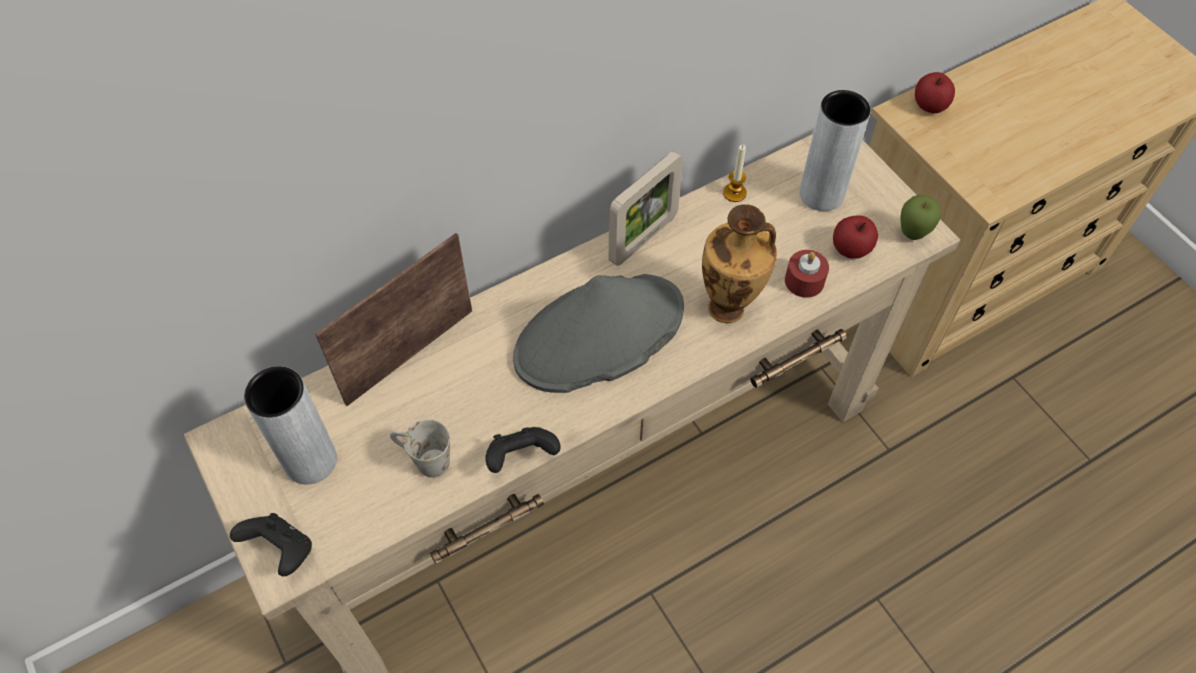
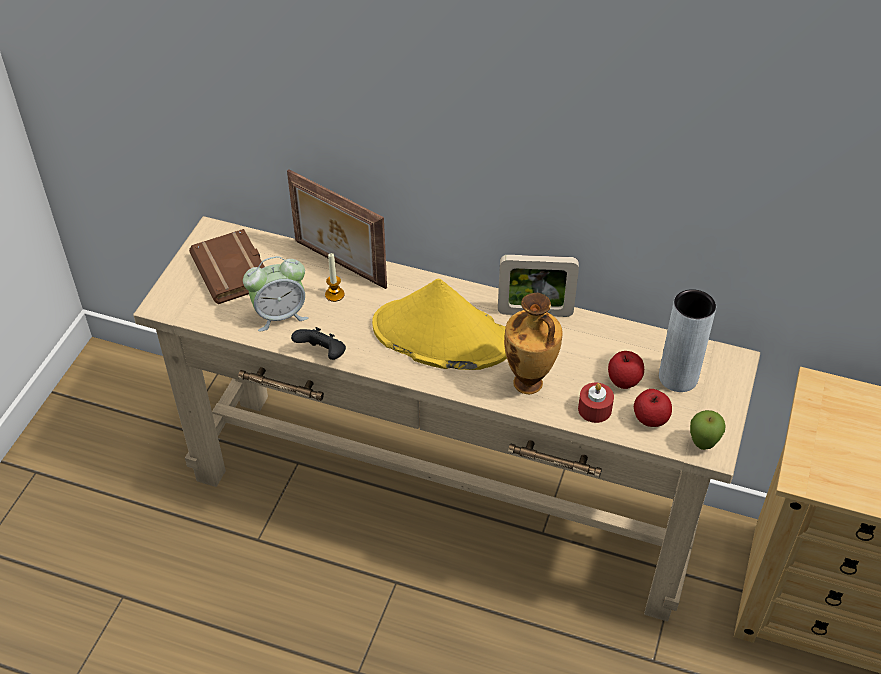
camera: 50 degrees right, 10 degrees down
black game controller [230,513,312,576] -> none
grey vase [244,366,337,485] -> brown book [189,229,265,304]
picture frame [315,233,472,406] -> picture frame turned 150 degrees counterclockwise [287,169,387,289]
white mug [390,419,450,478] -> alarm clock [243,256,309,332]
grey hat [513,274,684,393] -> yellow hat [372,279,507,370]
candle [723,145,747,202] -> candle moved to [325,253,345,302]
apple [915,72,955,114] -> apple moved to [608,351,644,389]

